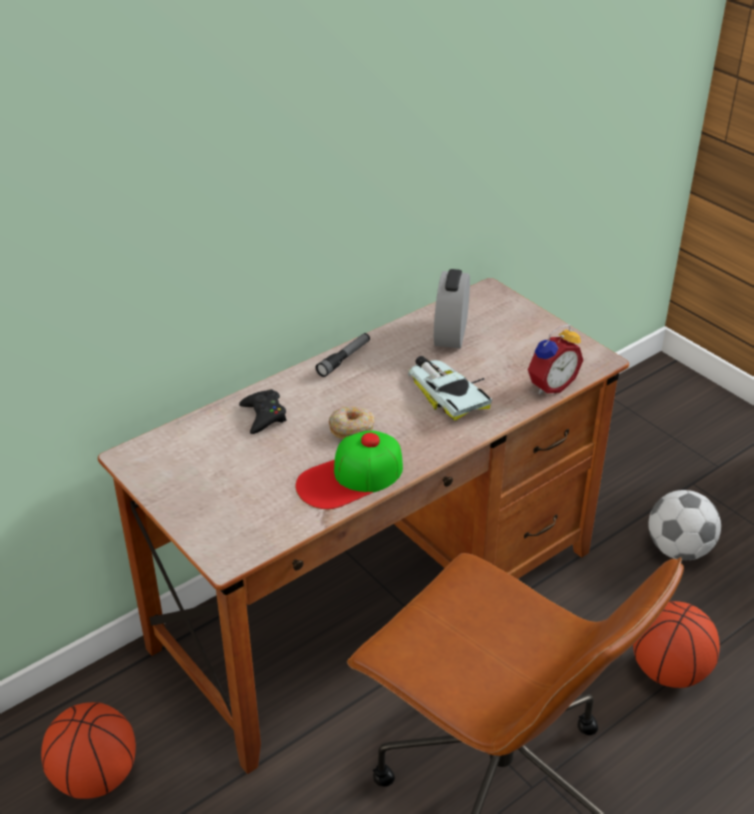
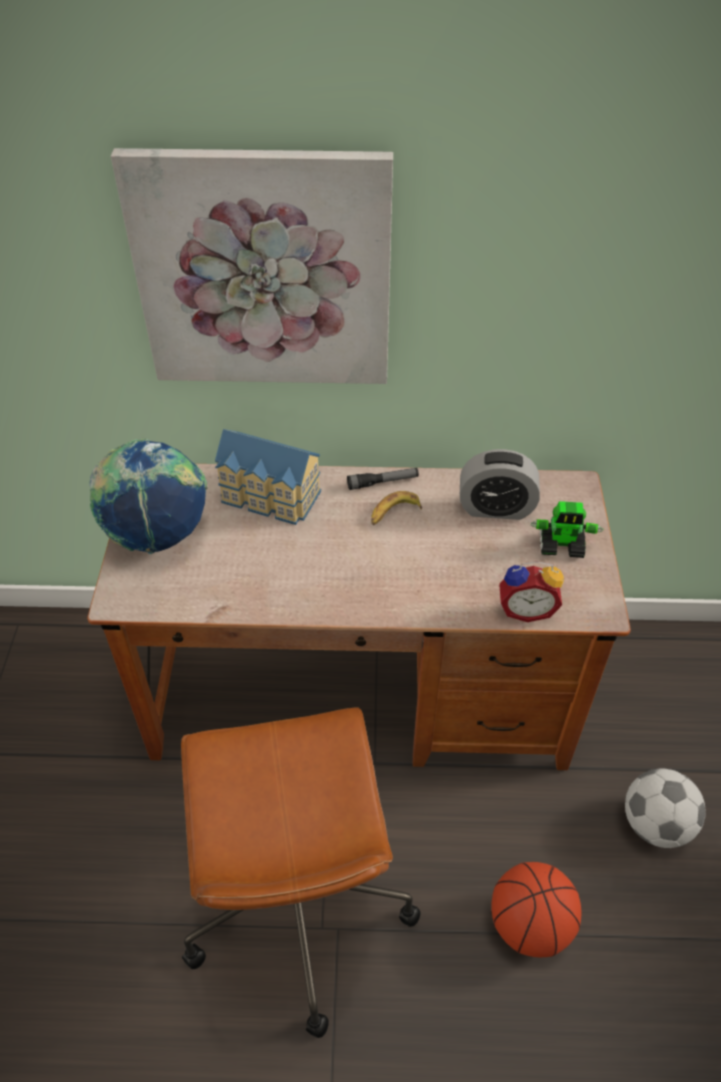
camera: 40 degrees right, 10 degrees up
basketball [41,702,136,799] -> none
black game controller [239,389,287,434] -> toy house [215,429,321,525]
cap [295,430,403,509] -> none
donut [329,406,375,439] -> none
toy car [408,356,492,421] -> none
alarm clock [434,269,470,348] -> alarm clock turned 135 degrees counterclockwise [460,449,540,520]
none -> globe [89,439,208,554]
none -> picture [111,148,393,384]
none -> banana [371,491,422,525]
none -> toy robot [530,501,603,558]

